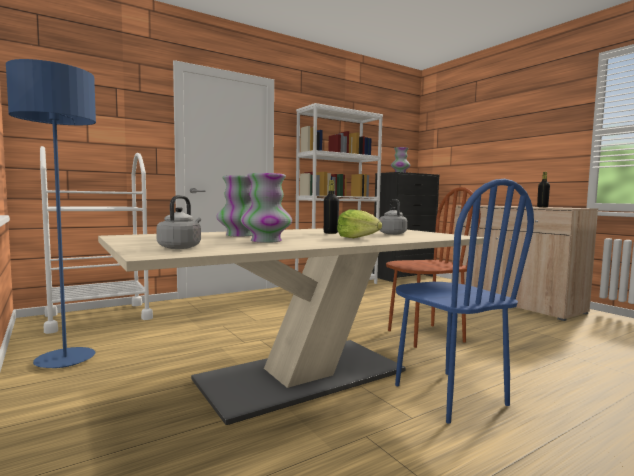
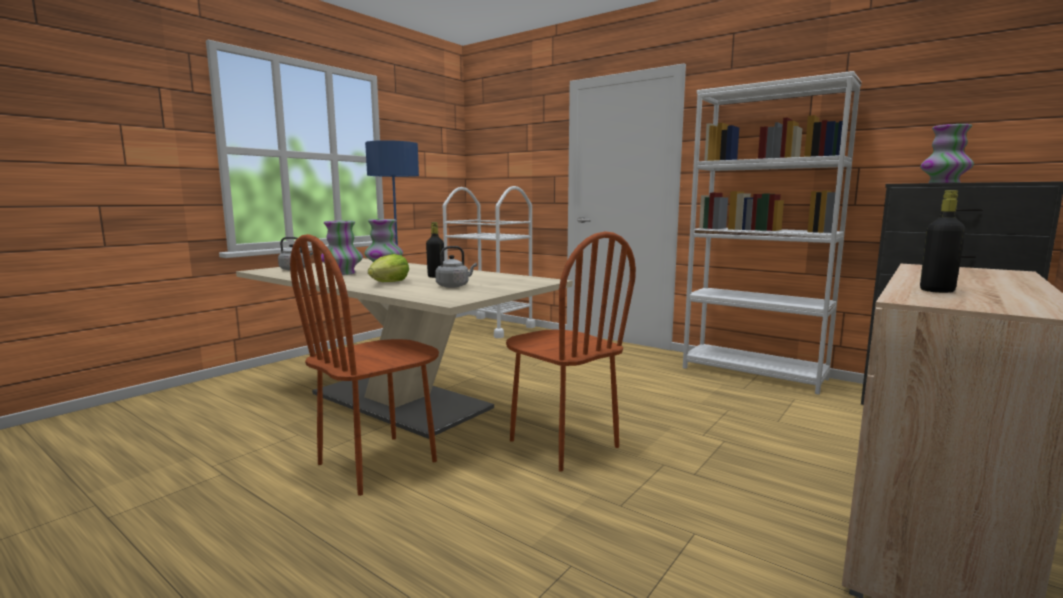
camera: 70 degrees right, 5 degrees up
blue chair [395,179,534,424] -> brown chair [290,234,439,496]

